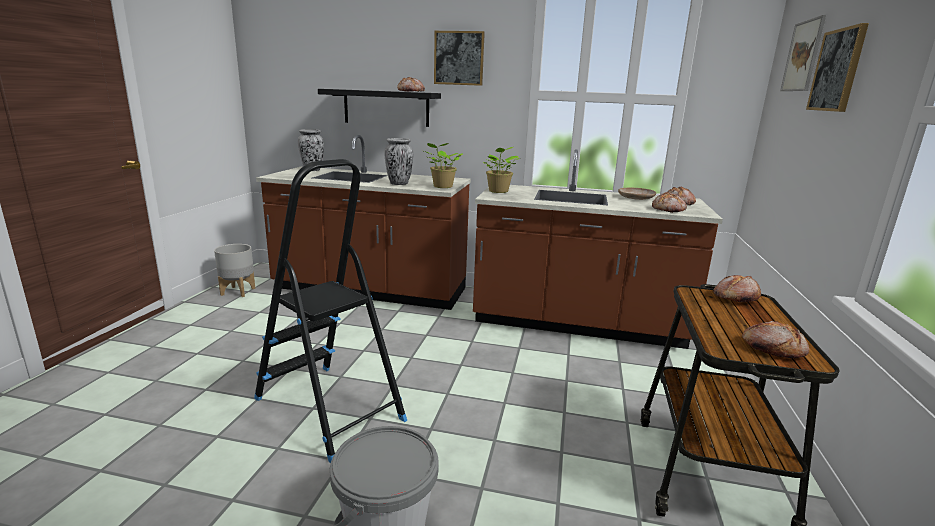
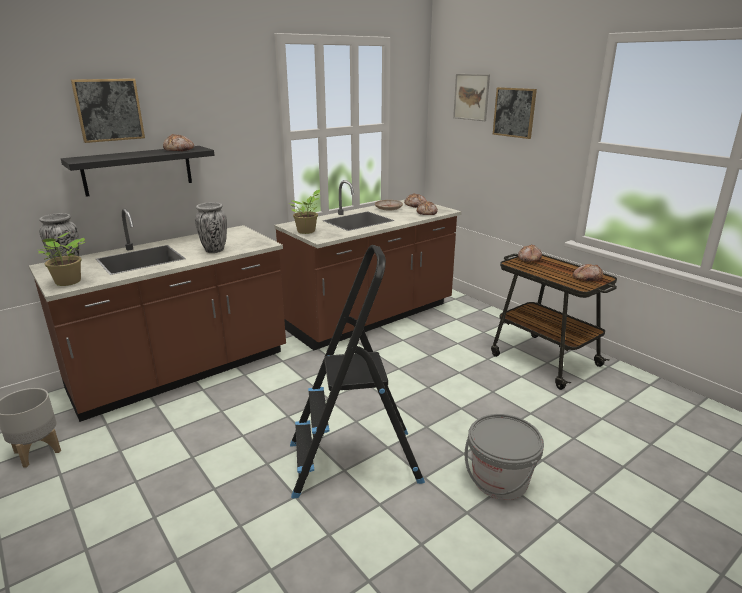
camera: 50 degrees left, 5 degrees up
potted plant [424,143,463,188] -> potted plant moved to [37,232,85,286]
picture [434,31,485,86] -> picture moved to [71,79,145,143]

